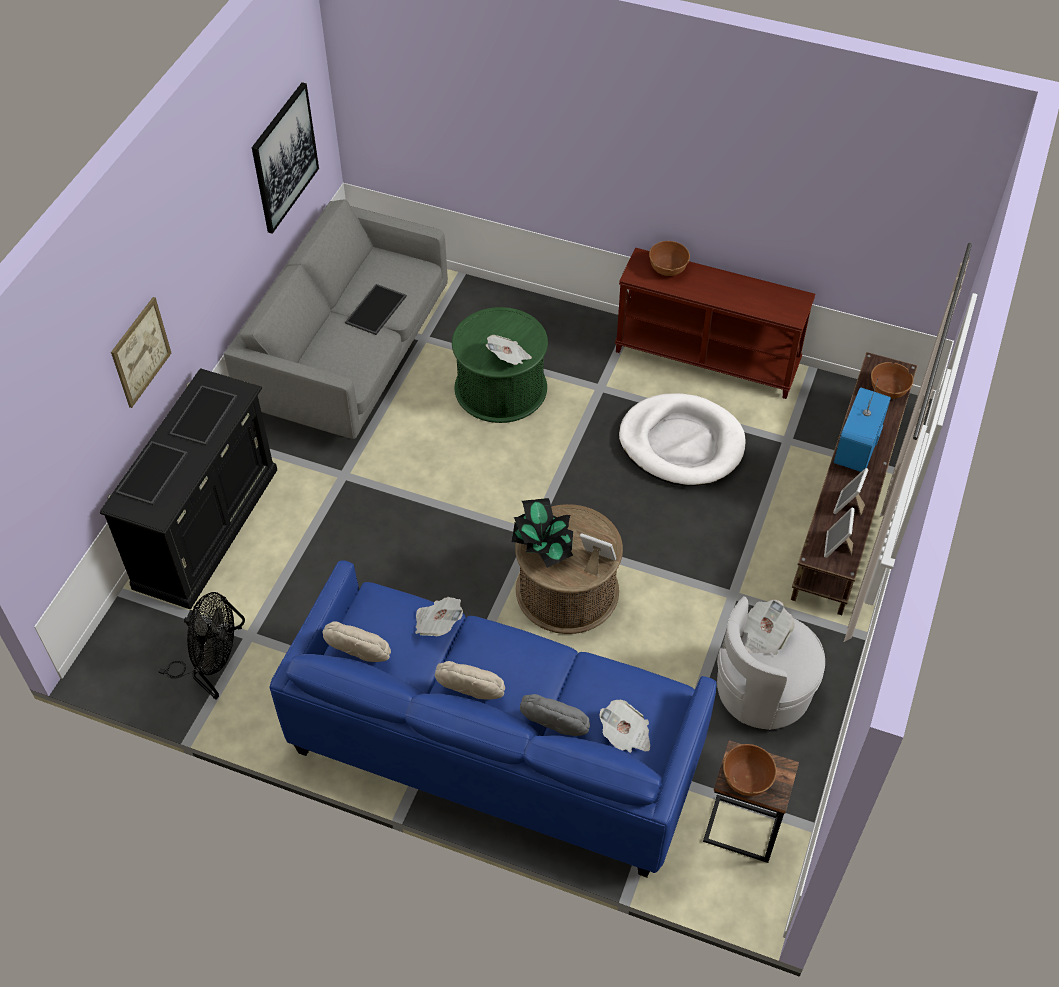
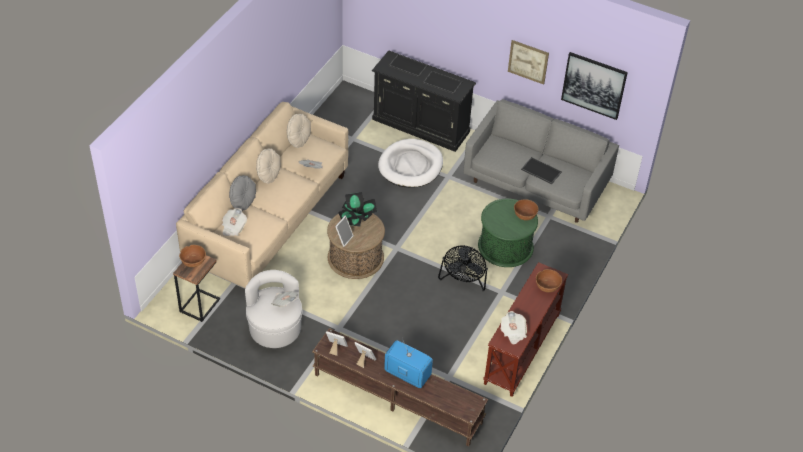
camera: 95 degrees right, 5 degrees down
picture [111,297,171,408] -> picture moved to [508,40,549,85]
black fan [158,592,245,700] -> black fan moved to [438,246,488,291]
blue sofa [270,560,716,878] -> beige sofa [176,102,348,288]
newspaper [486,335,532,365] -> newspaper moved to [501,311,527,345]
white dog bed [619,393,746,486] -> white dog bed moved to [378,139,443,188]
brown bowl [871,362,914,399] -> brown bowl moved to [514,199,539,220]

